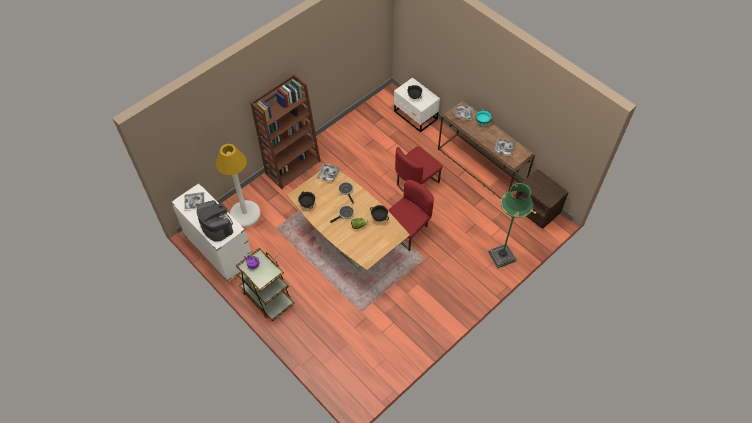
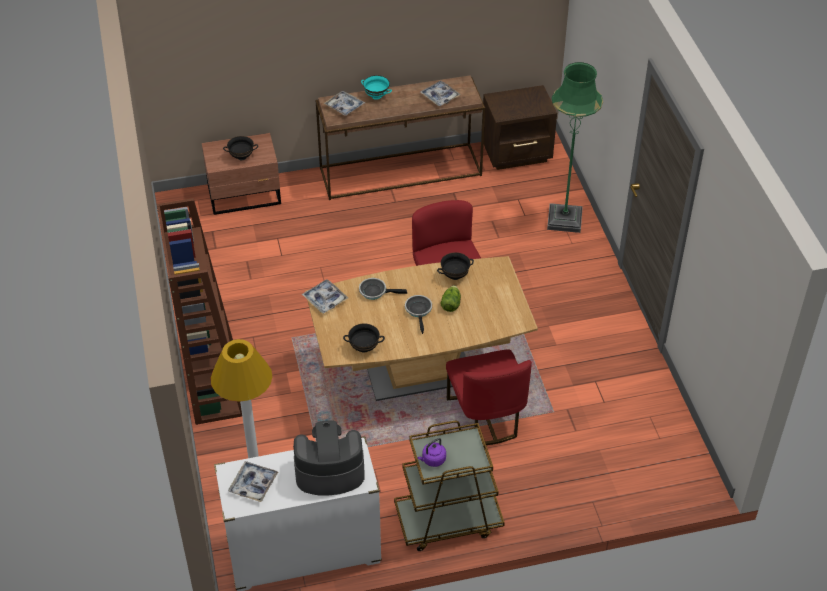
camera: 60 degrees left, 10 degrees down
white nightstand [394,78,440,133] -> brown nightstand [202,133,281,215]
red chair [395,146,443,192] -> red chair moved to [446,349,532,445]

